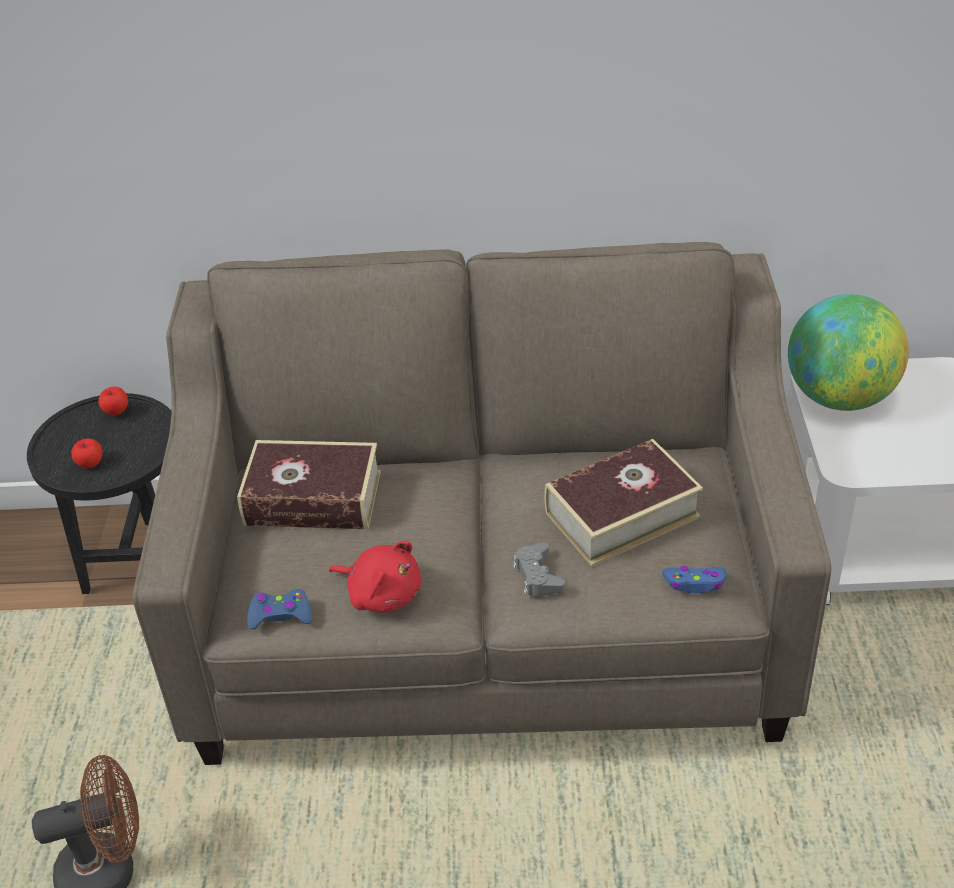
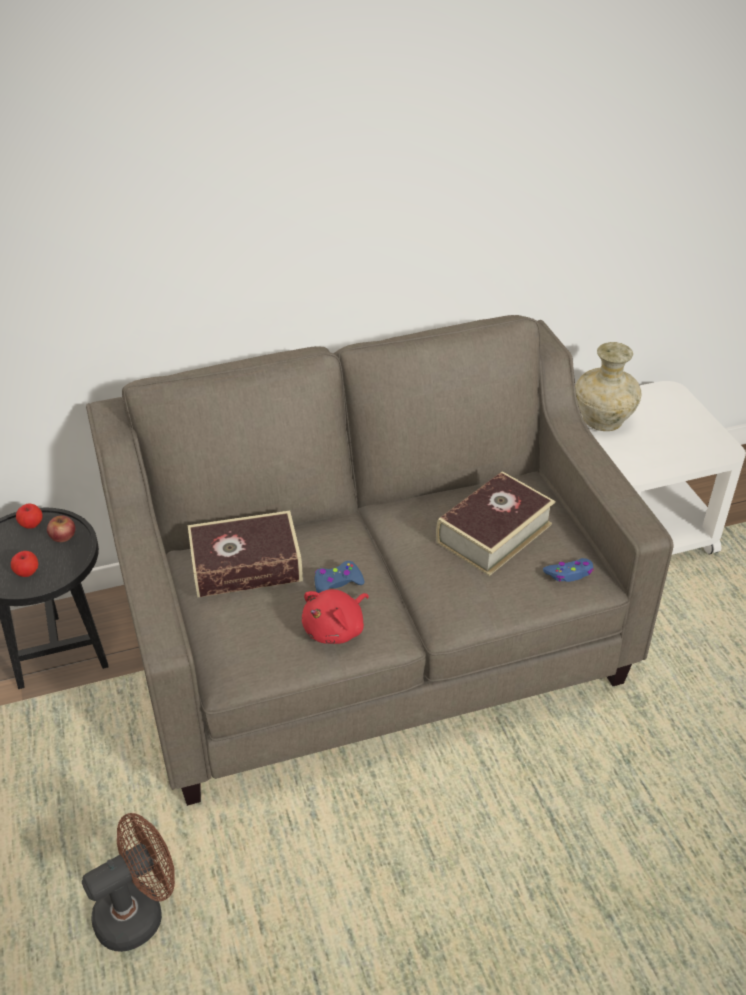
camera: 20 degrees left, 0 degrees up
blue game controller [247,589,312,629] -> blue game controller moved to [315,561,364,593]
red plush toy [329,541,421,613] -> red plush toy turned 120 degrees clockwise [302,589,369,644]
grey game controller [513,542,565,597] -> none
globe [788,294,909,411] -> beige vase [575,342,641,431]
none -> apple [47,516,75,542]

